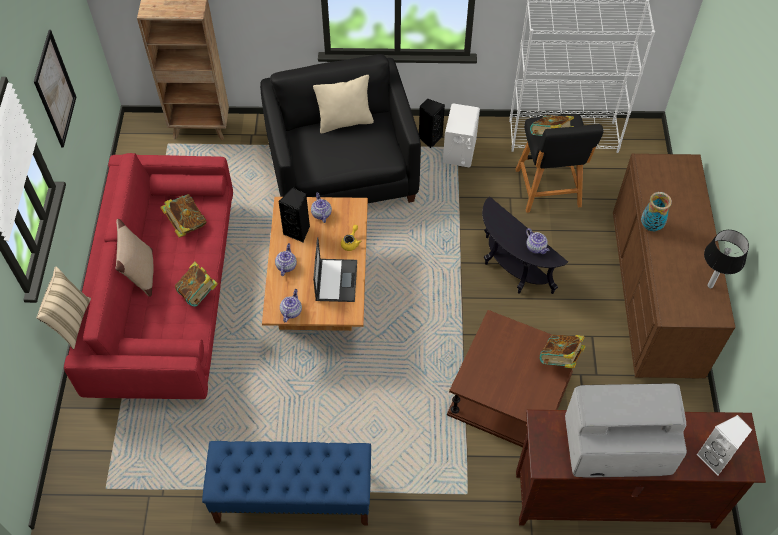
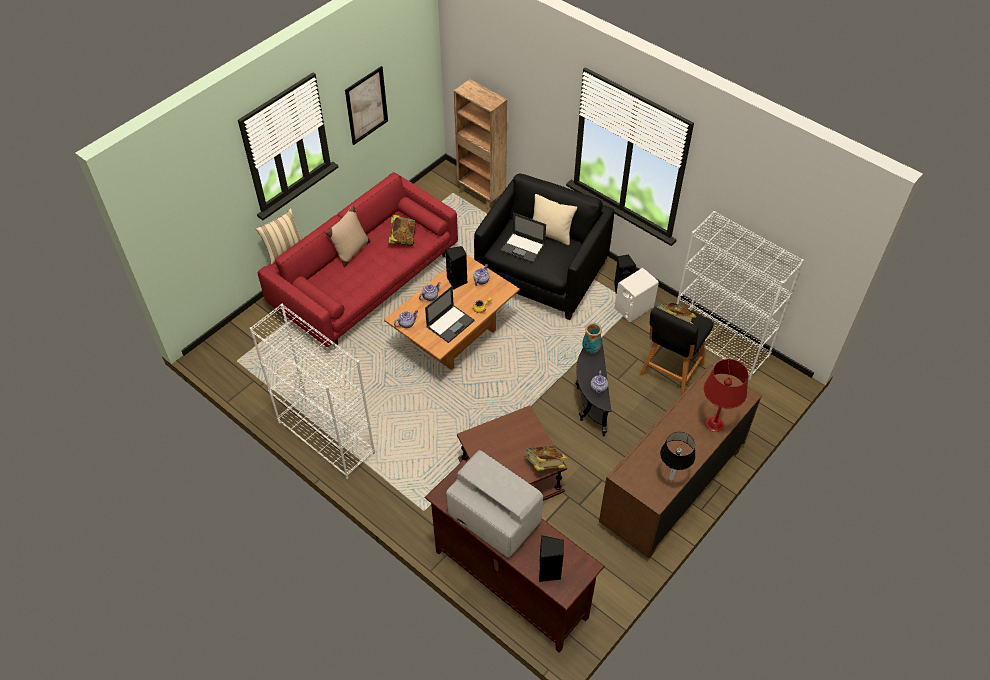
camera: 40 degrees right, 5 degrees down
book [175,261,218,307] -> none
blue bench [202,441,371,526] -> white bookcase [250,304,375,479]
vase [641,192,672,231] -> vase moved to [582,323,602,354]
white speaker [697,415,752,475] -> black speaker [539,535,564,582]
none -> laptop [500,213,546,263]
none -> red table lamp [704,359,748,432]

